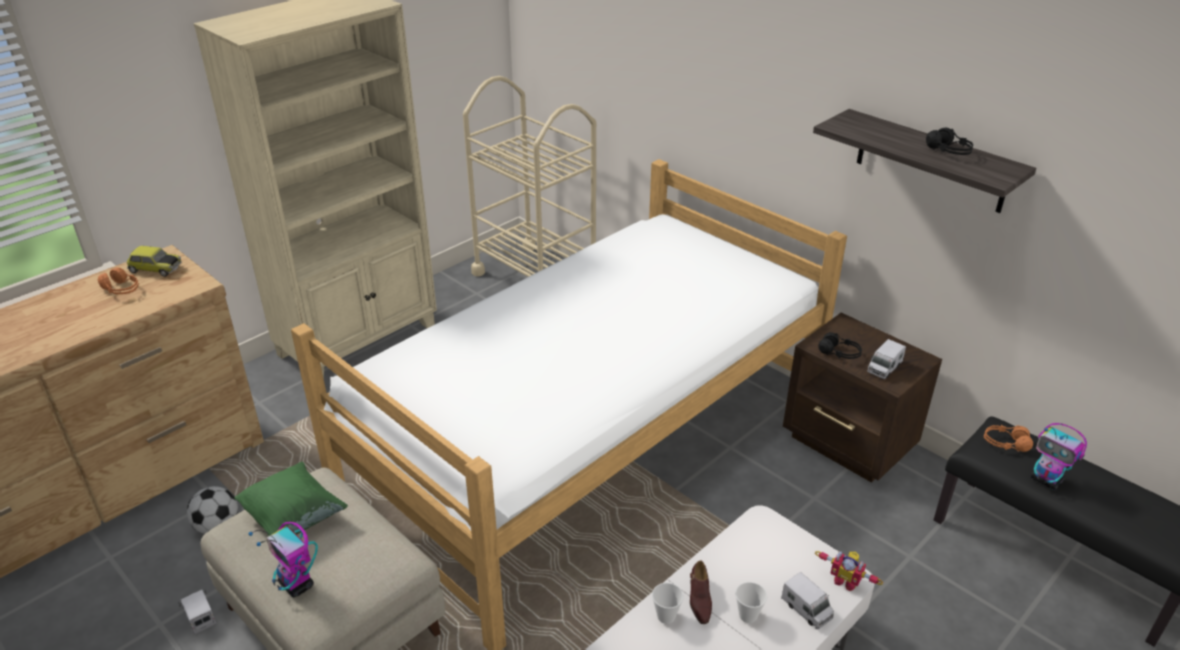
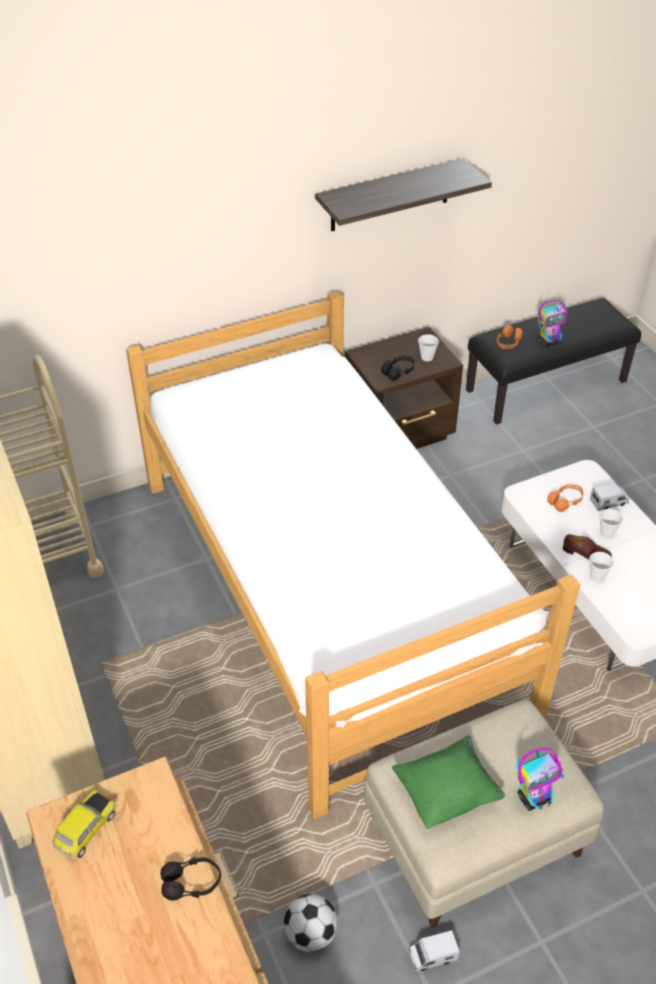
camera: 70 degrees left, 10 degrees up
orange headphones [98,267,139,294] -> orange headphones moved to [547,485,583,512]
toy robot [815,551,883,591] -> none
toy truck [867,339,906,379] -> cup [418,334,439,361]
black headphones [926,127,973,155] -> black headphones moved to [160,857,221,901]

